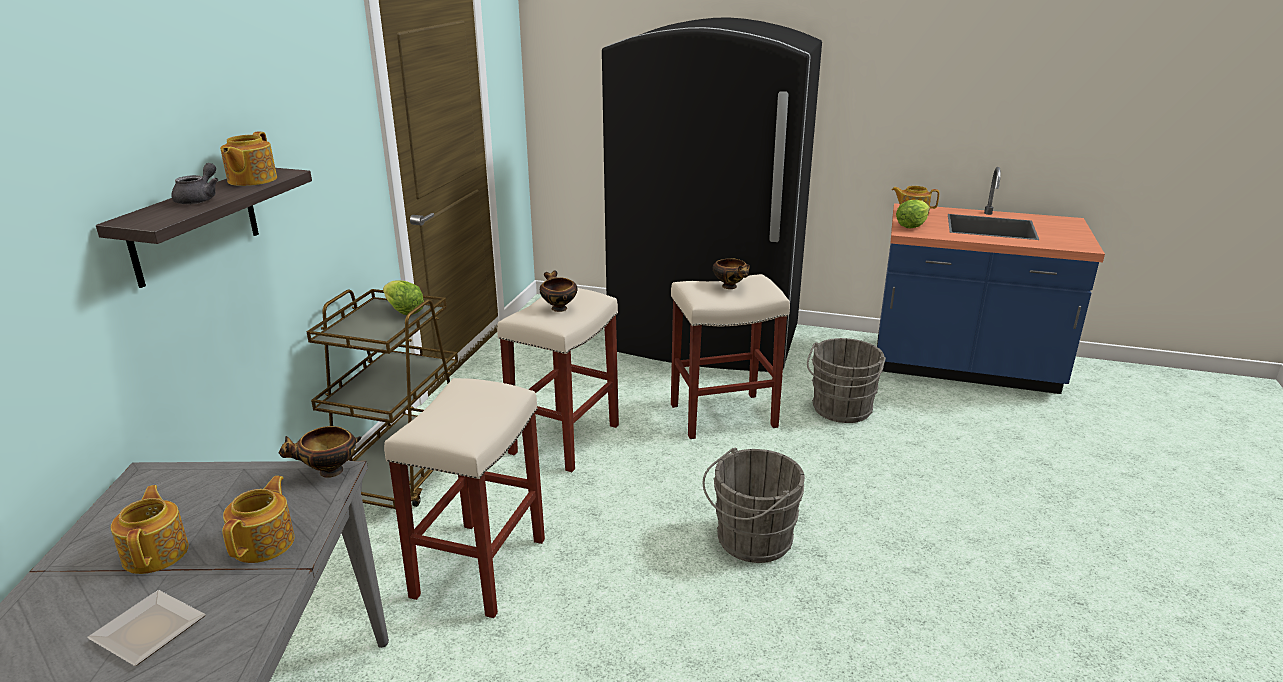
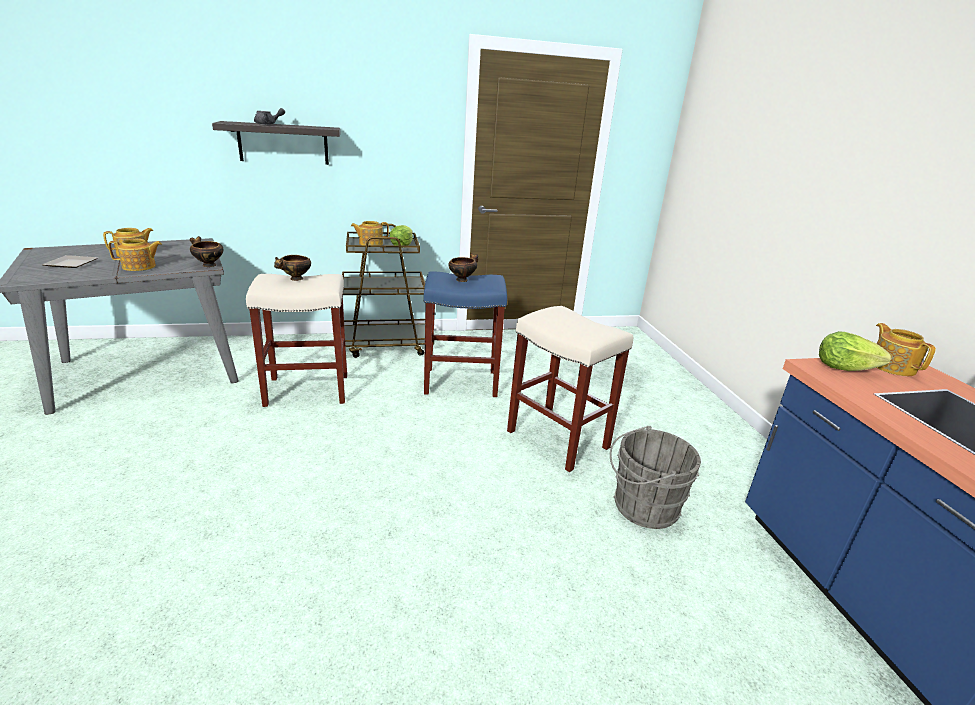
camera: 60 degrees right, 0 degrees up
teapot [220,132,277,186] -> teapot moved to [351,221,389,245]
beige stool [497,288,619,472] -> blue stool [424,271,507,397]
black fridge [602,17,822,372] -> none
grey bucket [702,447,805,563] -> none
bowl [713,258,750,289] -> bowl moved to [274,255,311,281]

